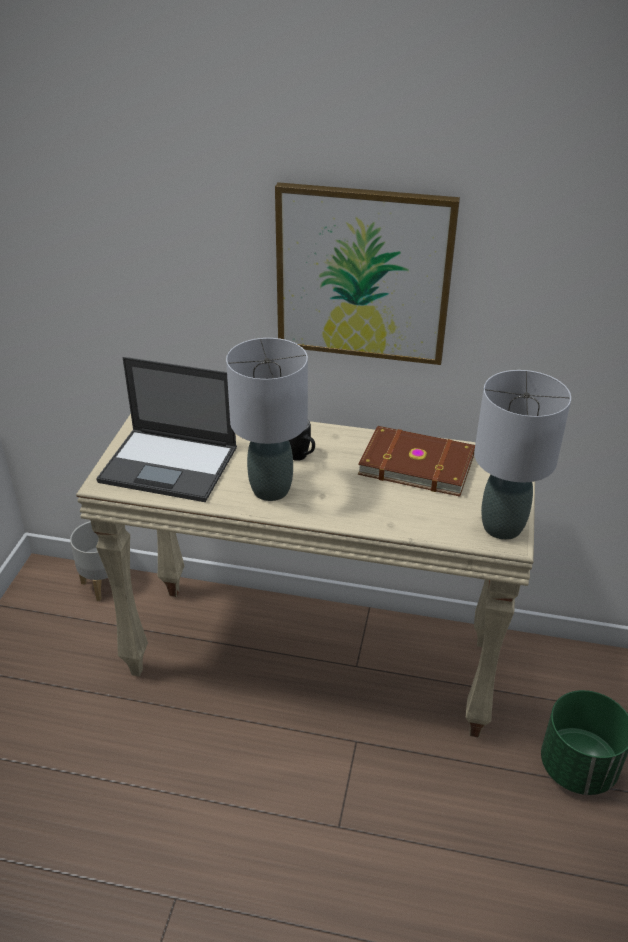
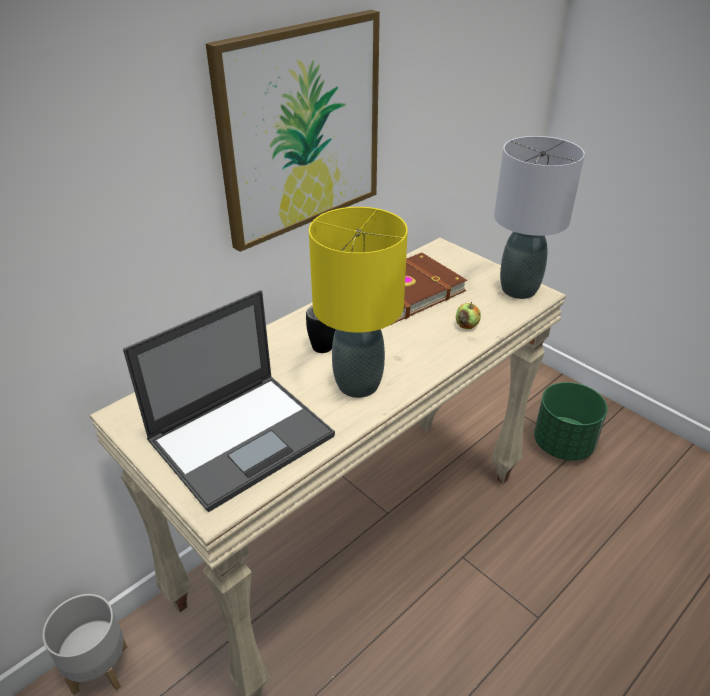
camera: 55 degrees left, 0 degrees up
grey table lamp [226,338,308,501] -> yellow table lamp [309,207,408,398]
none -> apple [456,302,481,329]

